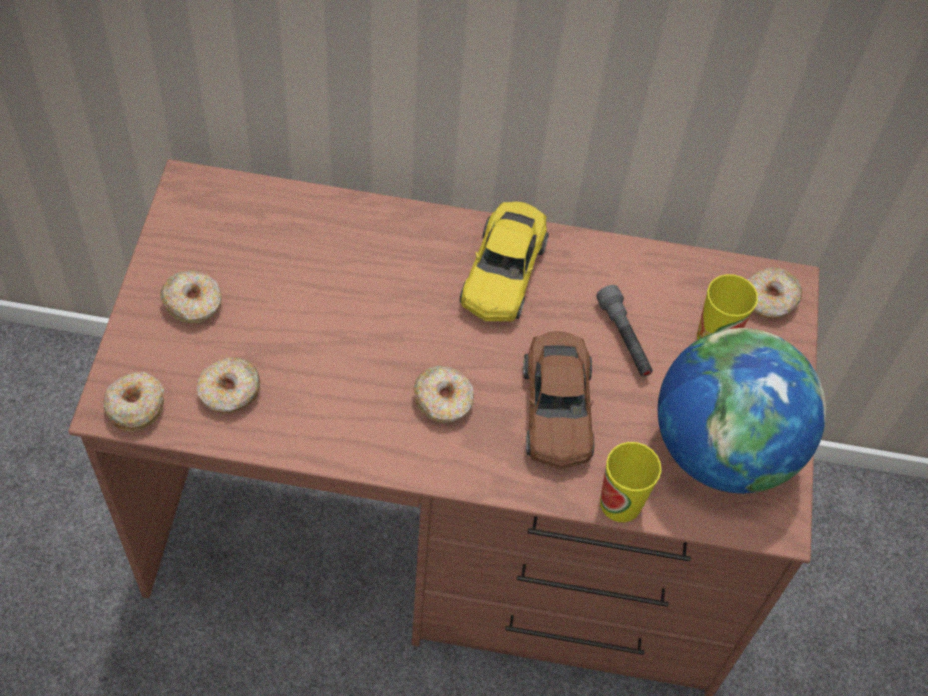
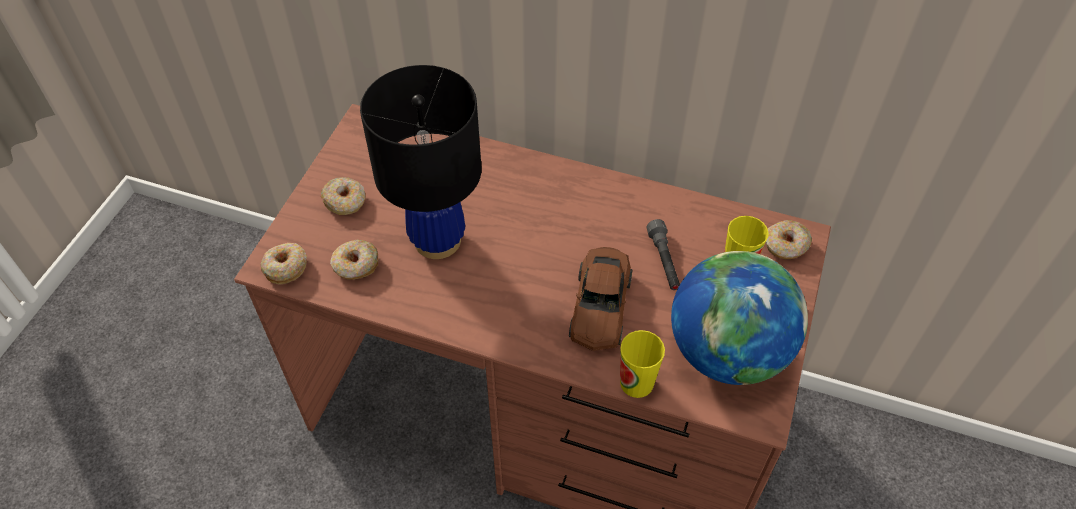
camera: 15 degrees right, 5 degrees down
donut [414,366,474,423] -> none
yellow toy car [460,202,549,321] -> none
none -> black table lamp [360,65,482,259]

